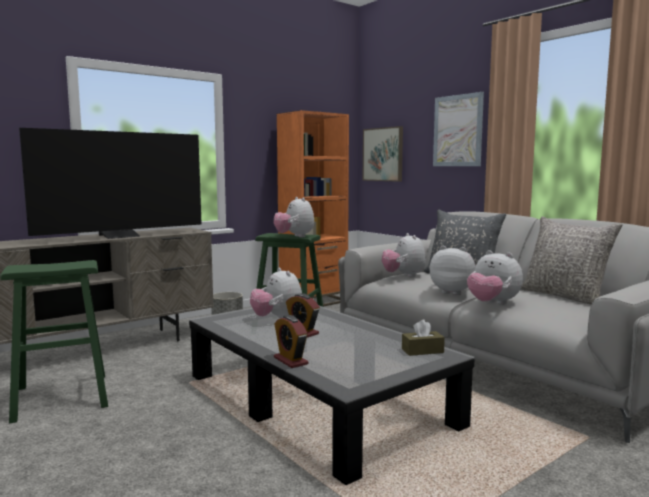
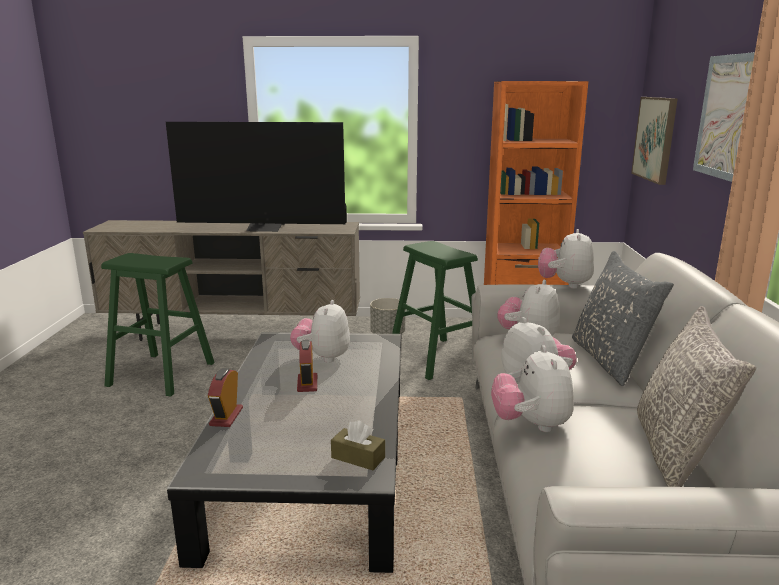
camera: 40 degrees right, 10 degrees up
plush toy [274,197,314,237] -> plush toy moved to [538,229,594,289]

